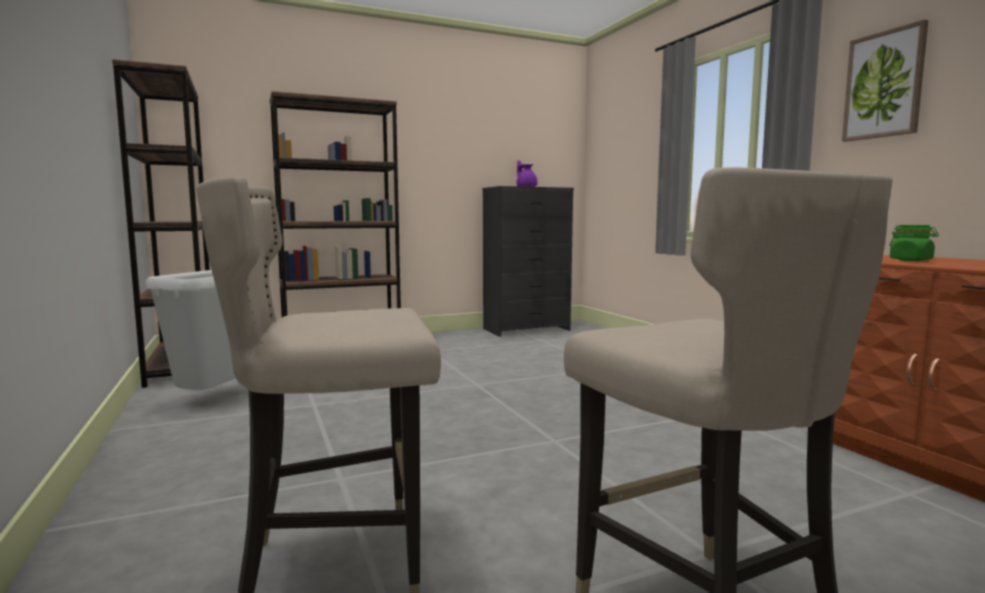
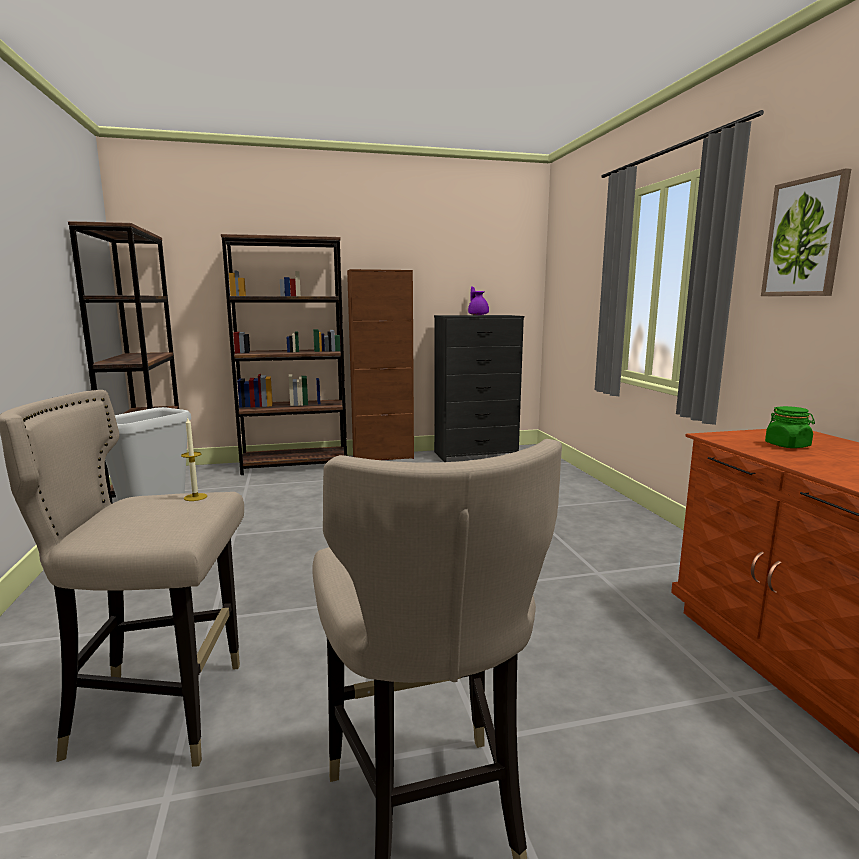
camera: 10 degrees right, 5 degrees up
none -> candle [181,418,207,501]
none -> brown cabinet [347,269,414,460]

